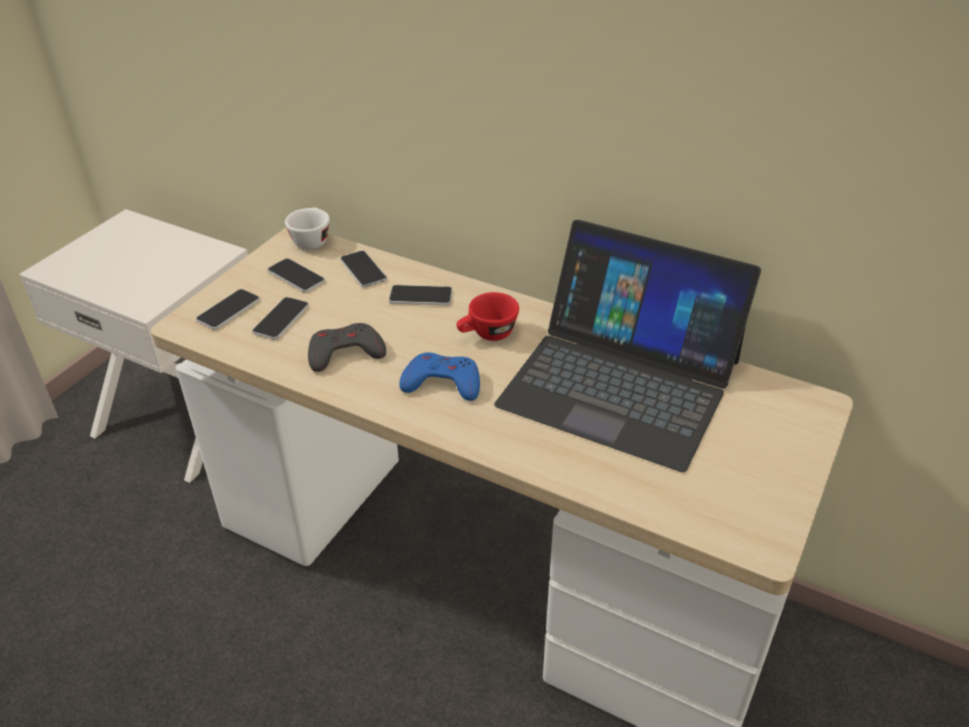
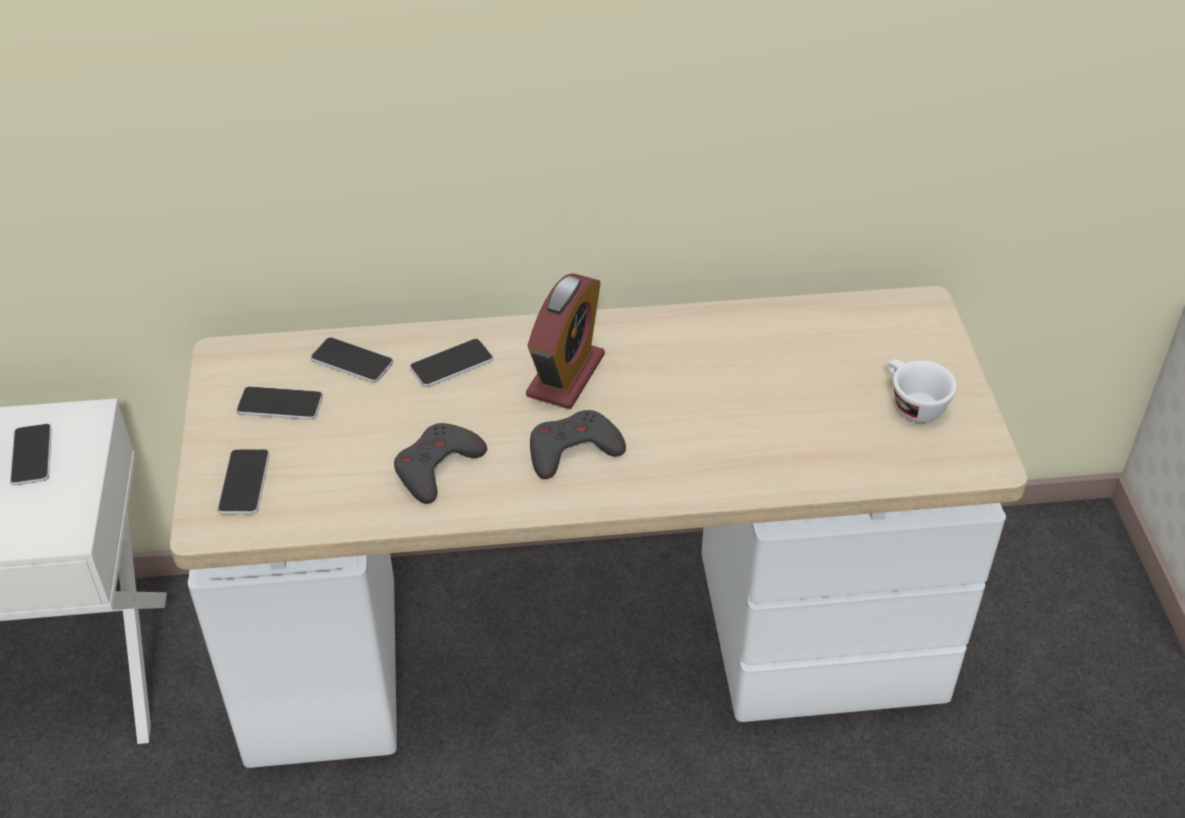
camera: 35 degrees left, 5 degrees up
phone [252,297,309,340] -> phone moved to [10,424,52,485]
white cup [285,207,330,250] -> white cup moved to [887,359,957,423]
blue game controller [399,353,480,401] -> grey game controller [530,410,626,479]
red cup [456,292,519,341] -> alarm clock [526,273,605,409]
laptop [494,220,761,472] -> none

